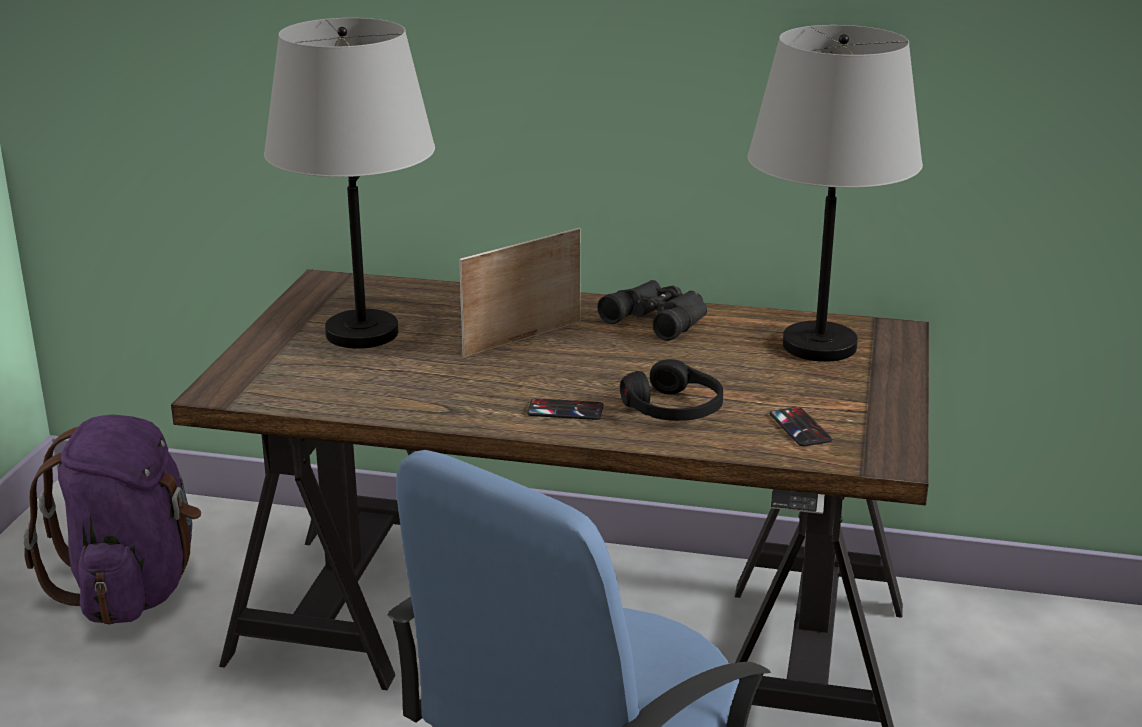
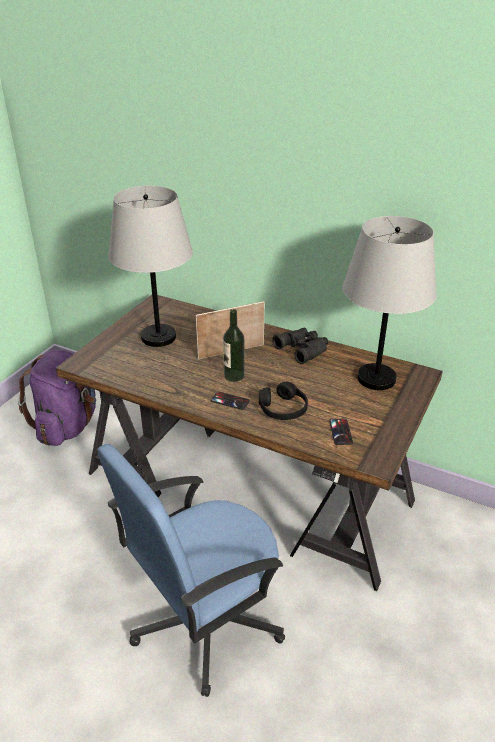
camera: 15 degrees right, 10 degrees up
none -> bottle [223,309,245,382]

